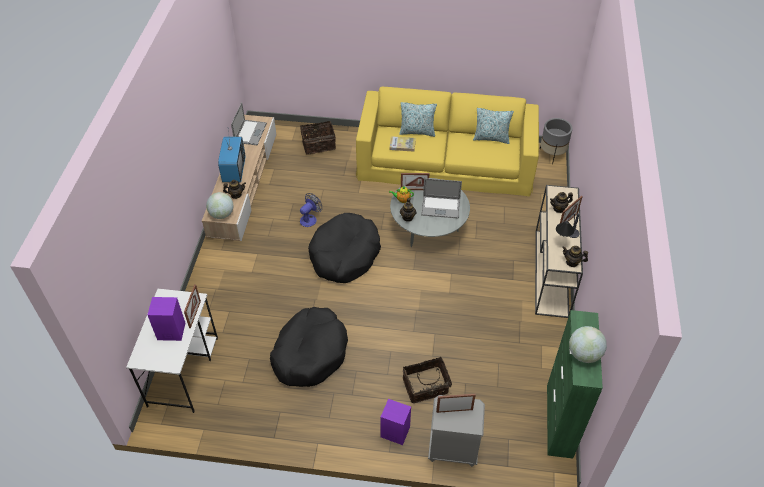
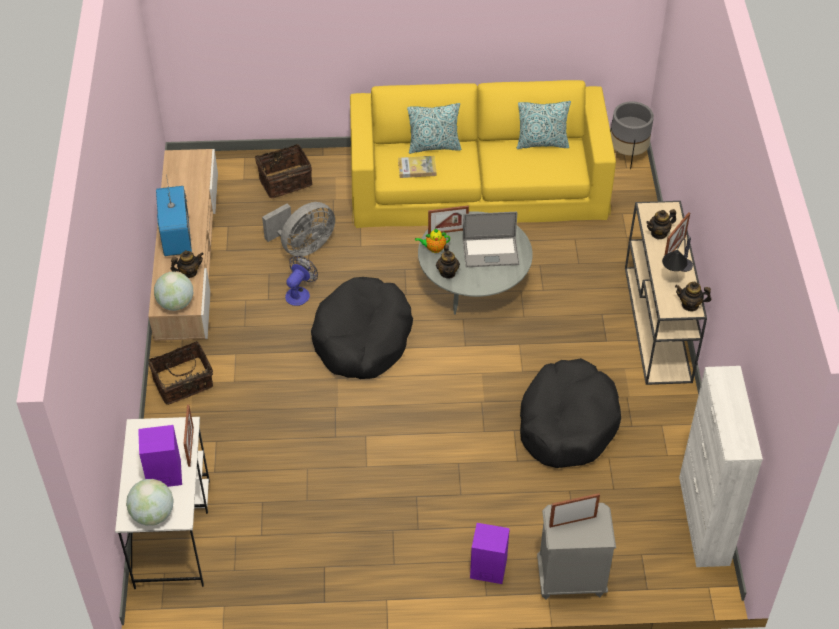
camera: 10 degrees left, 0 degrees up
laptop [231,102,267,145] -> none
black dog bed [270,307,348,387] -> black dog bed moved to [520,358,621,468]
basket [403,357,452,403] -> basket moved to [148,341,213,405]
green cabinet [547,310,603,458] -> white cabinet [679,366,763,567]
globe [569,326,607,363] -> globe moved to [126,479,174,526]
none -> grey fan [262,202,335,257]

